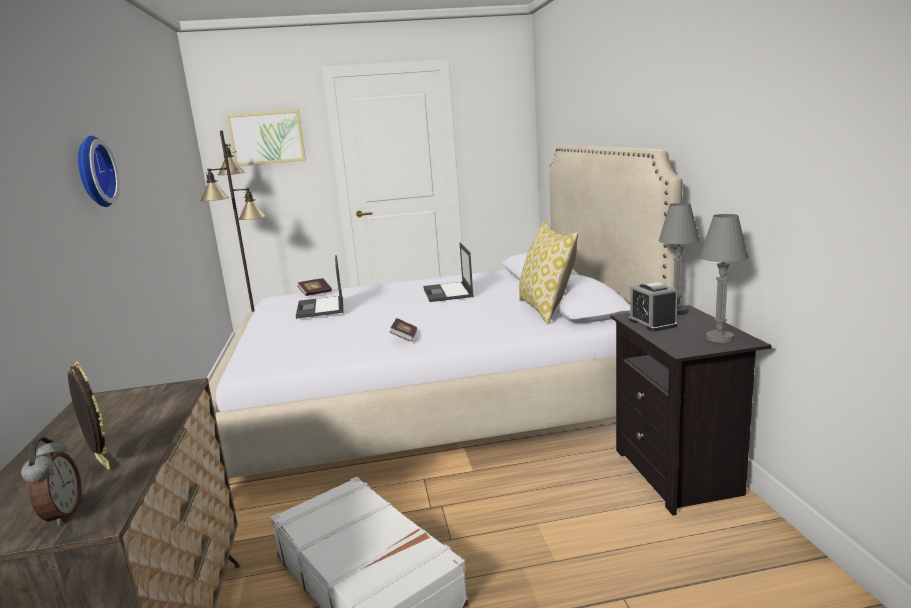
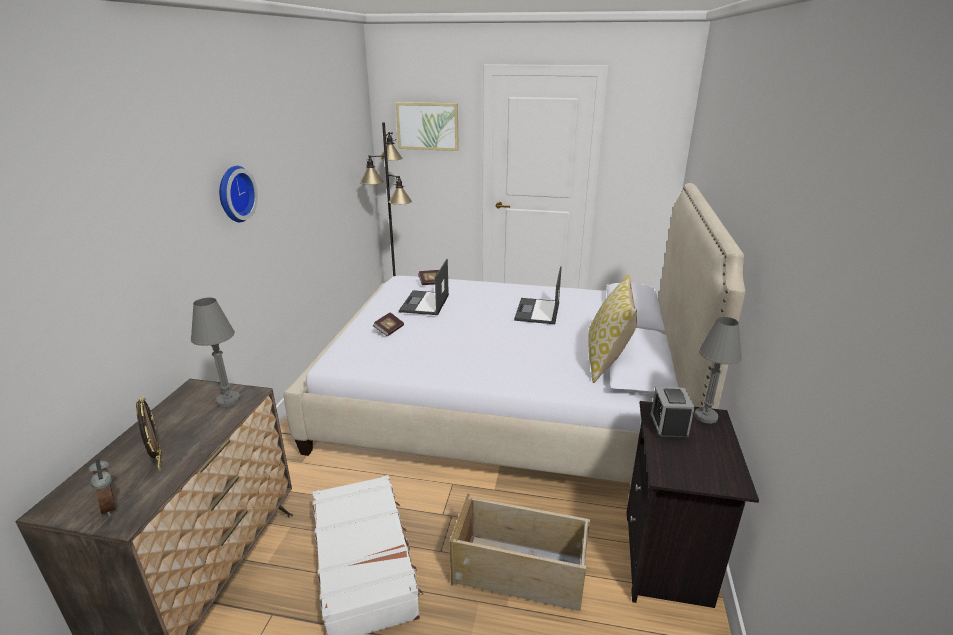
camera: 20 degrees right, 10 degrees up
alarm clock [21,437,82,526] -> alarm clock turned 135 degrees clockwise [89,459,115,516]
book [389,318,417,341] -> book moved to [373,313,404,336]
grey table lamp [699,214,748,343] -> grey table lamp moved to [191,297,241,407]
none -> beige storage box [450,493,590,611]

